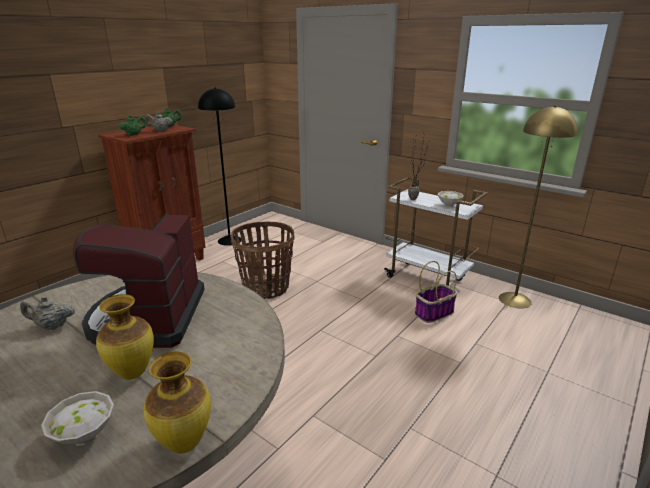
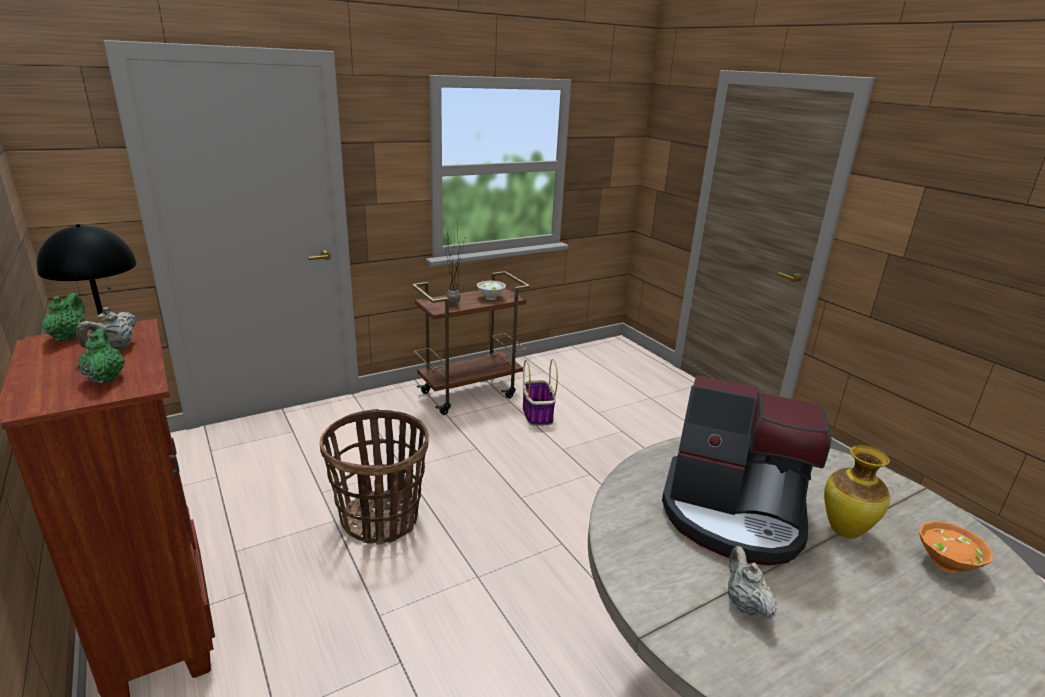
camera: 70 degrees left, 0 degrees up
beige teapot [20,296,75,330] -> beige teapot turned 150 degrees clockwise [728,546,777,618]
white bowl [41,391,114,446] -> orange bowl [919,521,993,573]
vase [143,351,211,454] -> none
white cart [384,177,488,286] -> brown cart [412,271,530,415]
yellow floor lamp [499,105,578,308] -> none

